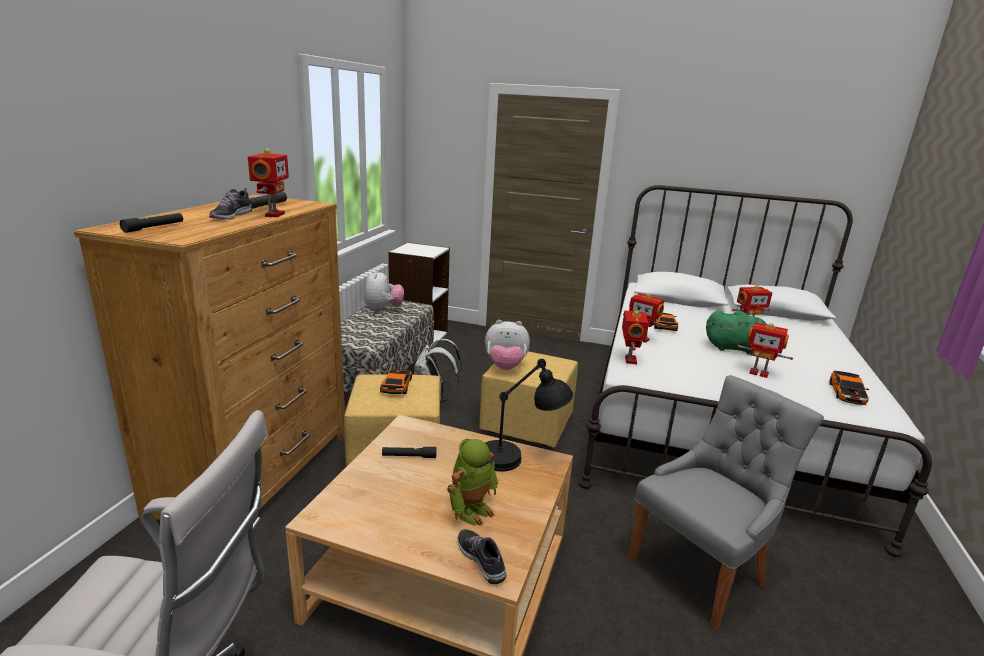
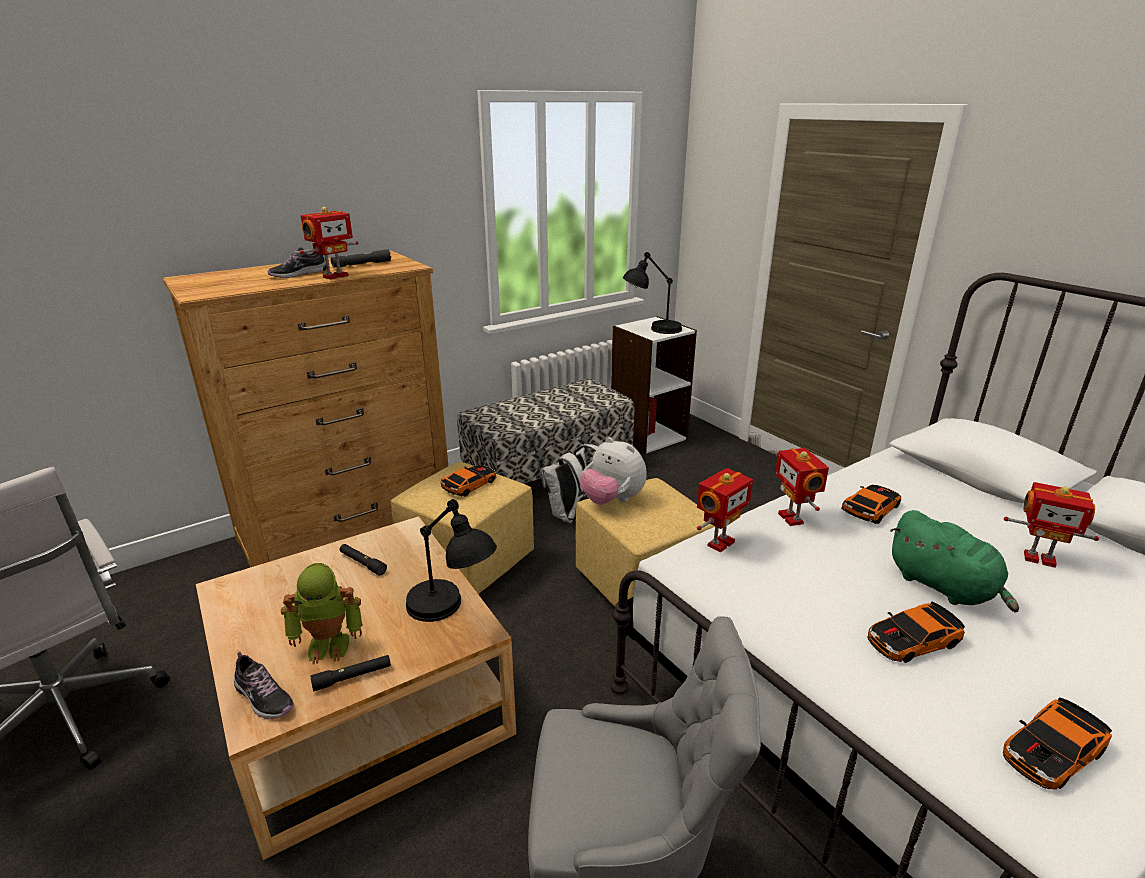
camera: 40 degrees right, 5 degrees up
black flashlight [120,213,183,233] -> black flashlight moved to [310,655,391,691]
plush toy [364,269,404,312] -> none
shoe [458,529,507,584] -> shoe turned 120 degrees clockwise [234,652,294,719]
toy robot [737,322,793,378] -> toy car [867,602,965,663]
none -> black table lamp [623,252,682,334]

